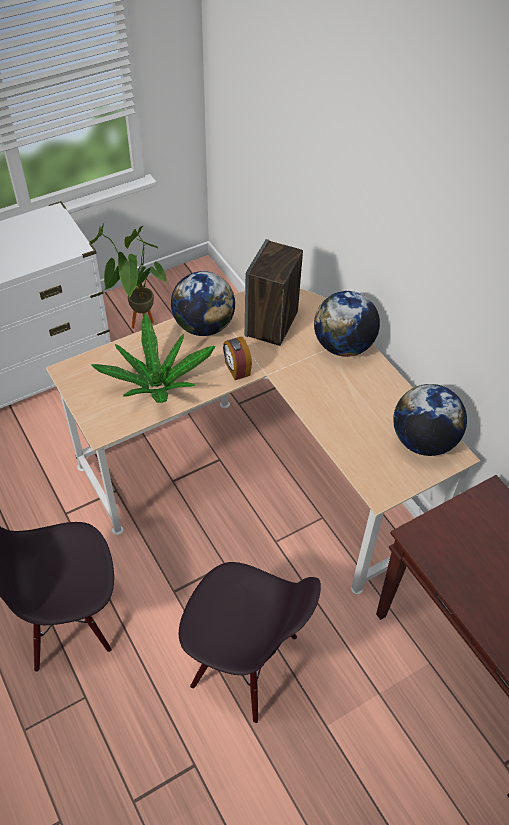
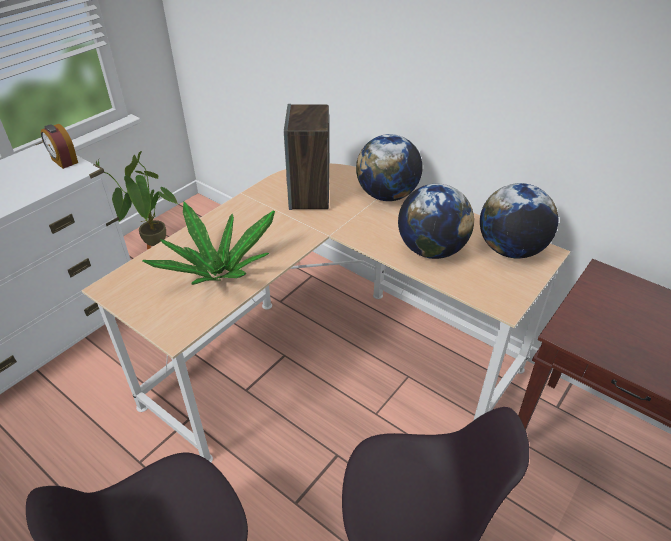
camera: 20 degrees left, 10 degrees down
globe [171,271,235,336] -> globe moved to [398,184,474,259]
alarm clock [223,337,252,380] -> alarm clock moved to [41,124,78,169]

